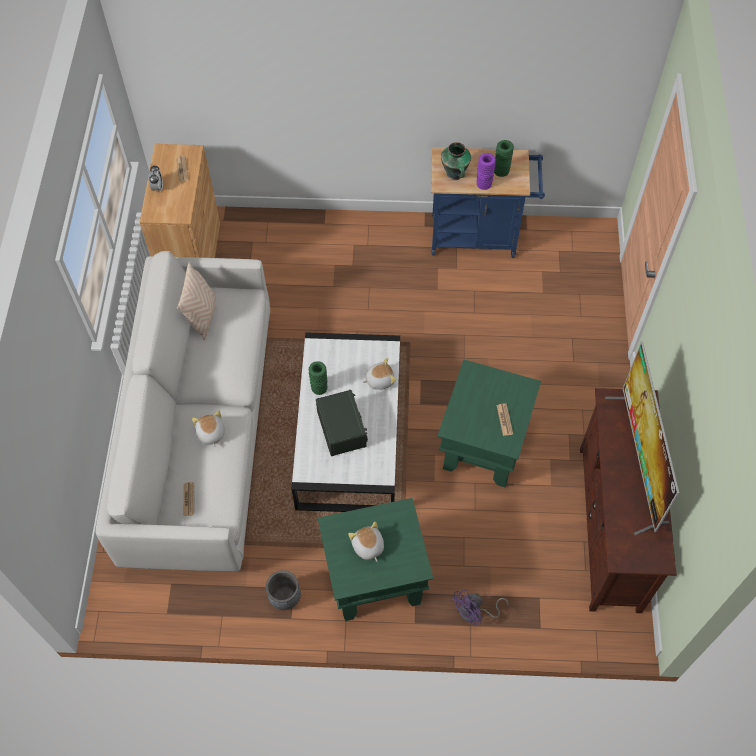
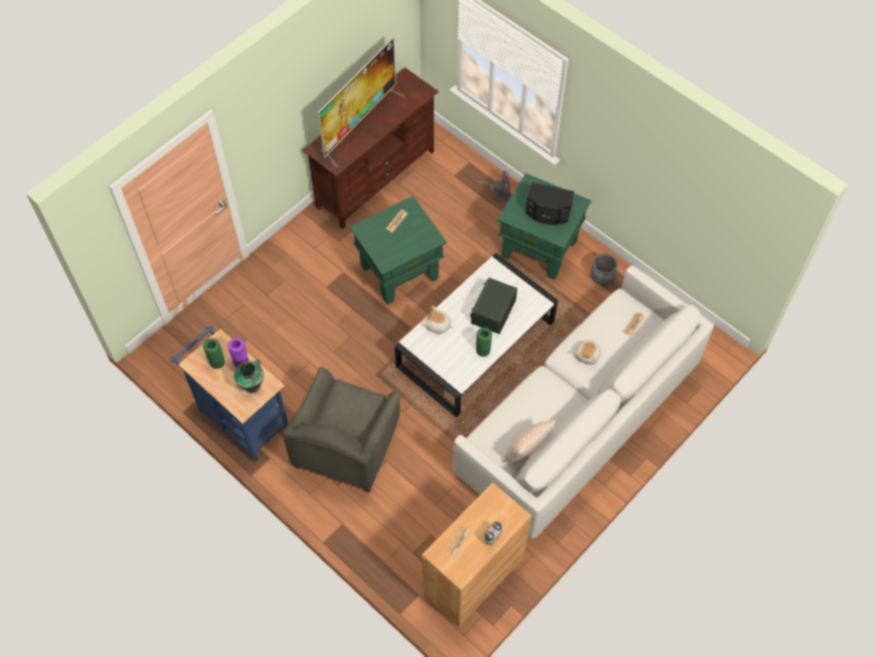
camera: 140 degrees left, 0 degrees up
plush toy [348,521,384,562] -> black speaker [526,182,574,225]
none -> grey armchair [282,367,401,493]

